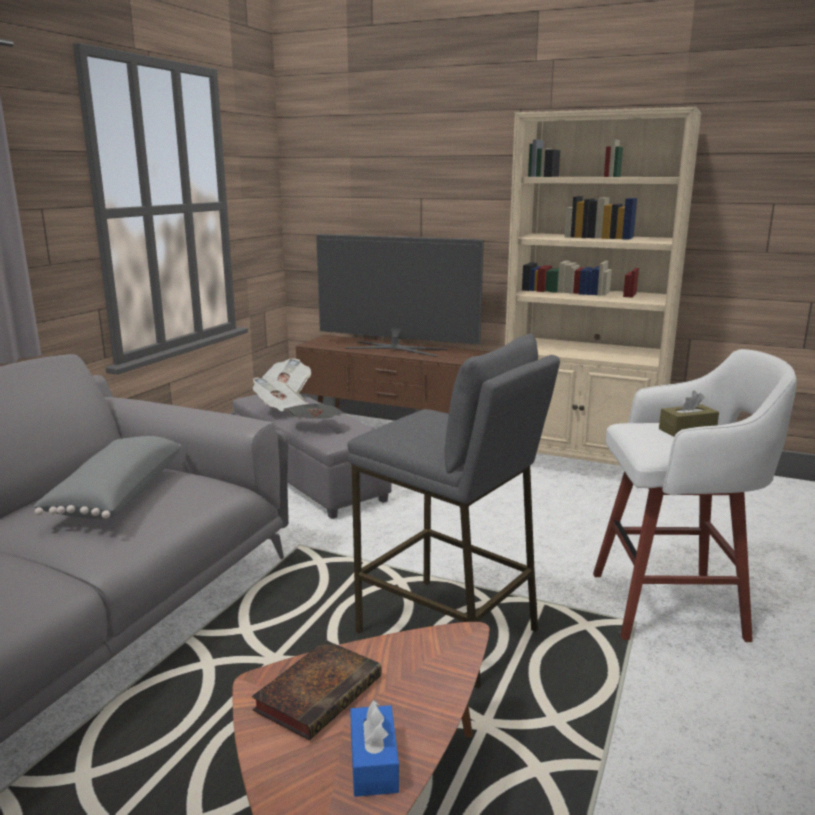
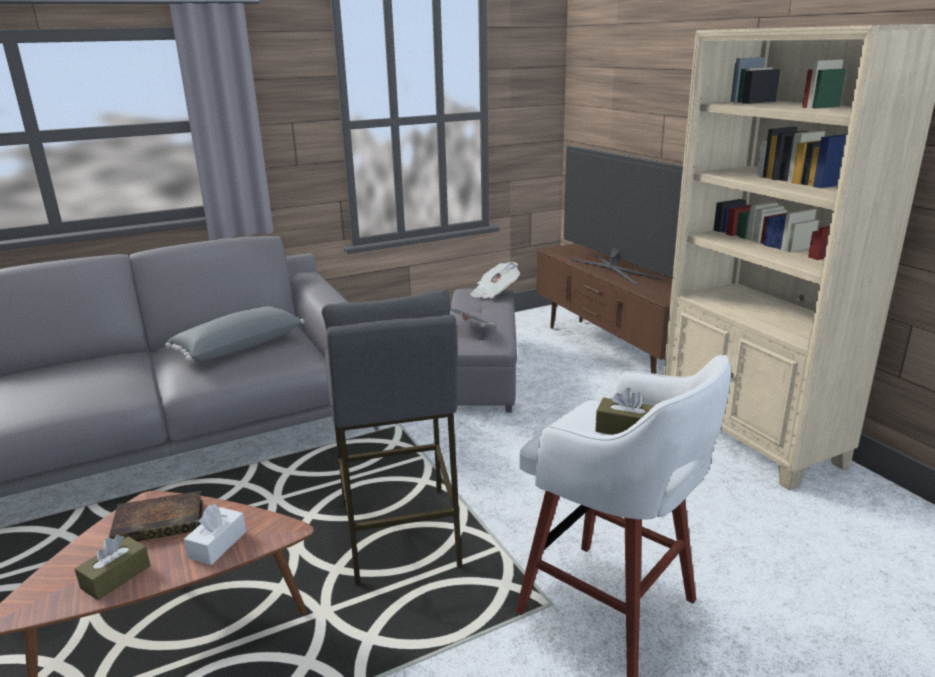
camera: 40 degrees right, 5 degrees up
newspaper [253,377,309,411] -> none
blue tissue box [350,700,399,797] -> brown tissue box [75,535,151,600]
none -> white tissue box [184,504,246,565]

